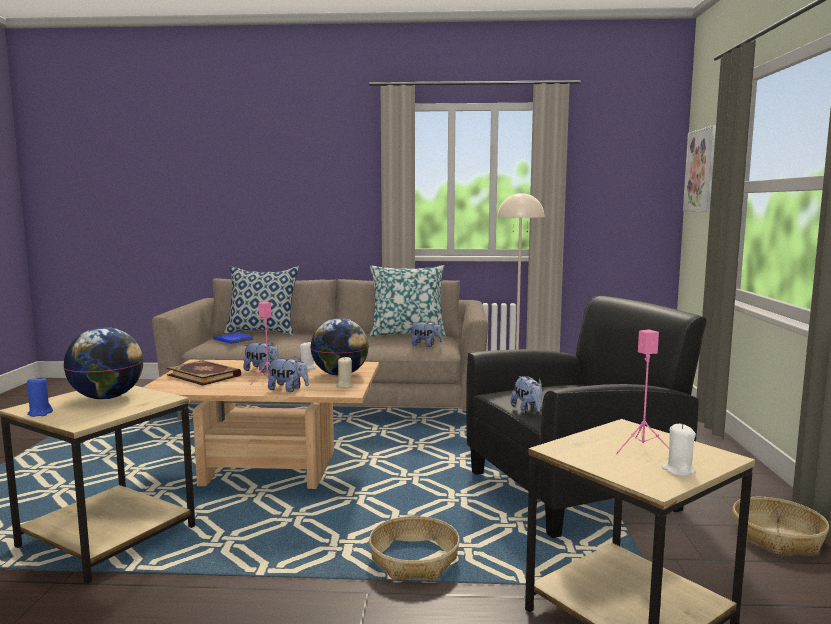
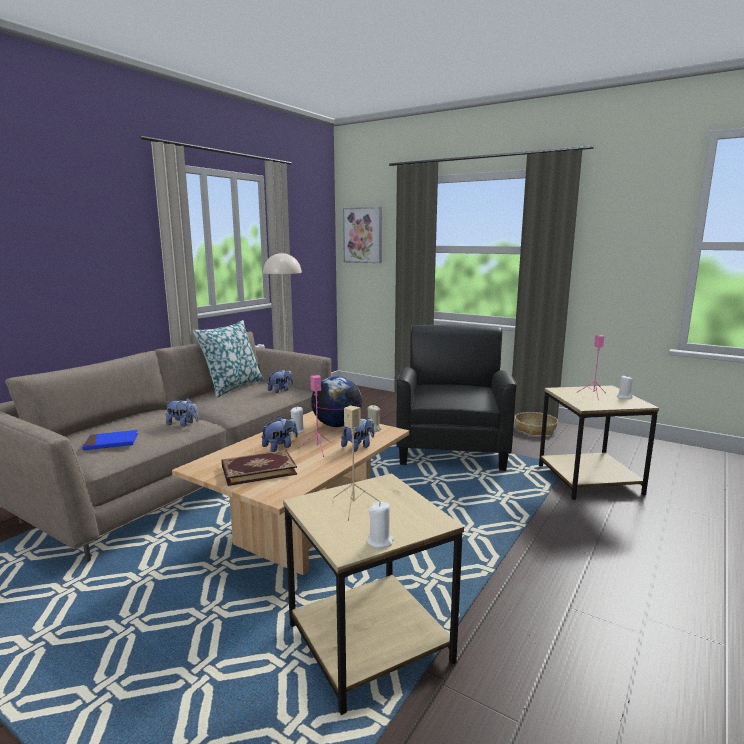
camera: 60 degrees left, 5 degrees up
blue candle [27,376,53,417] -> white candle [366,502,394,548]
globe [63,327,144,399] -> beige speaker [333,405,380,521]
pillow [224,266,299,335] -> none
basket [369,516,460,580] -> none
plush toy [511,376,543,414] -> plush toy moved to [166,398,199,427]

